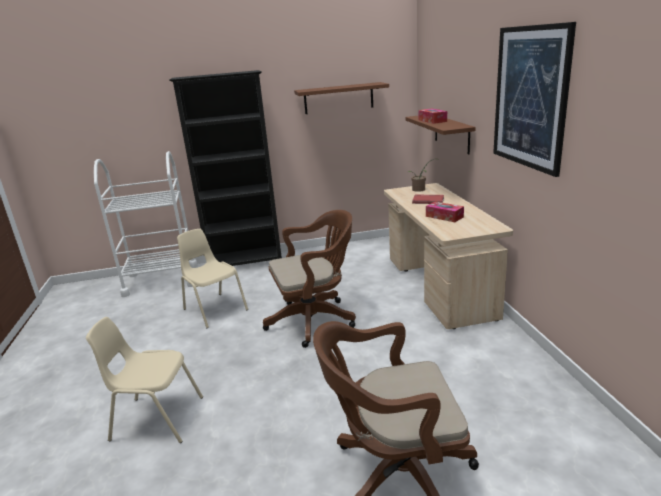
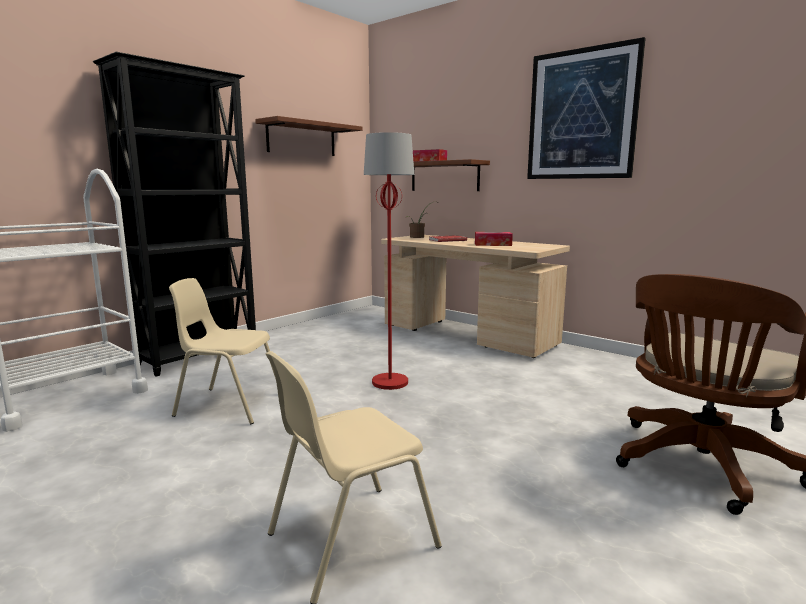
camera: 40 degrees left, 10 degrees down
brown office chair [263,210,356,348] -> red floor lamp [364,132,414,390]

